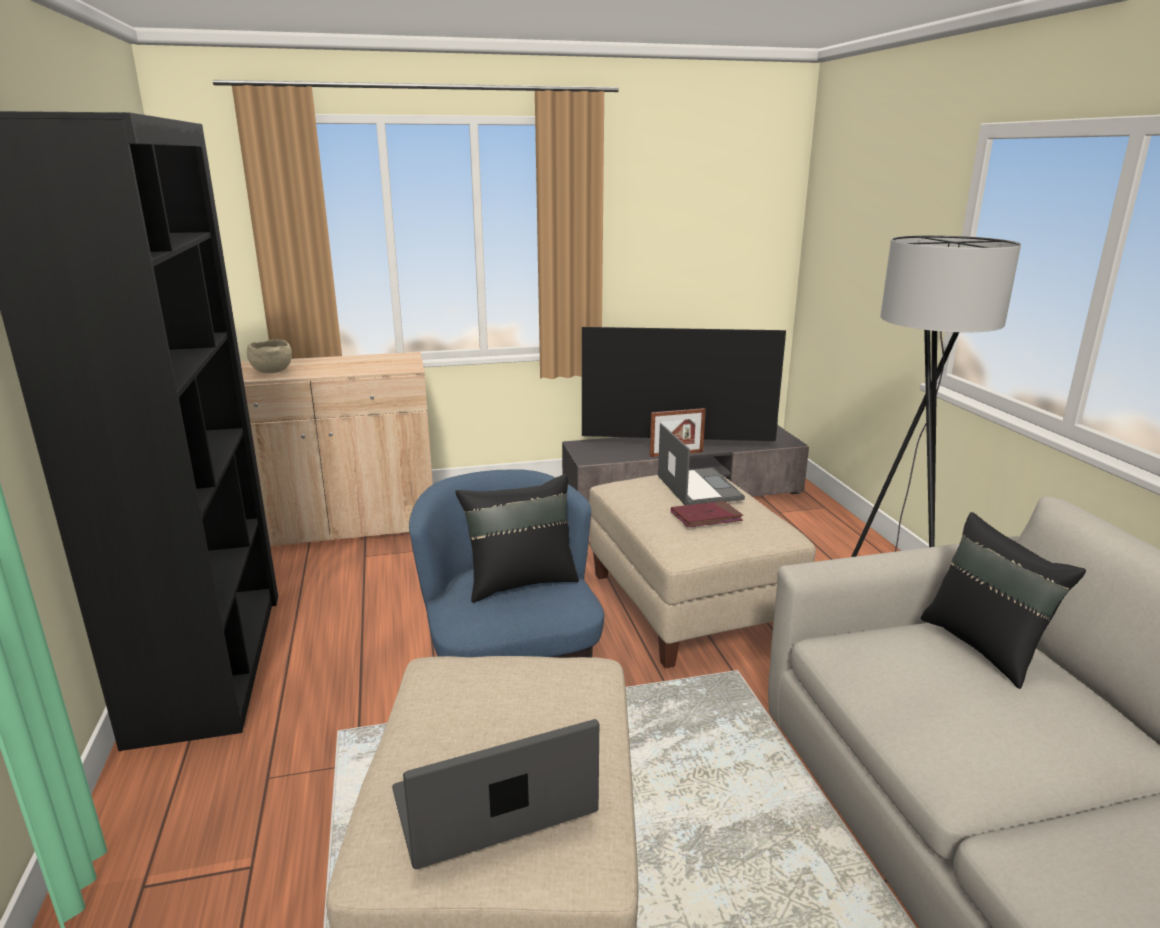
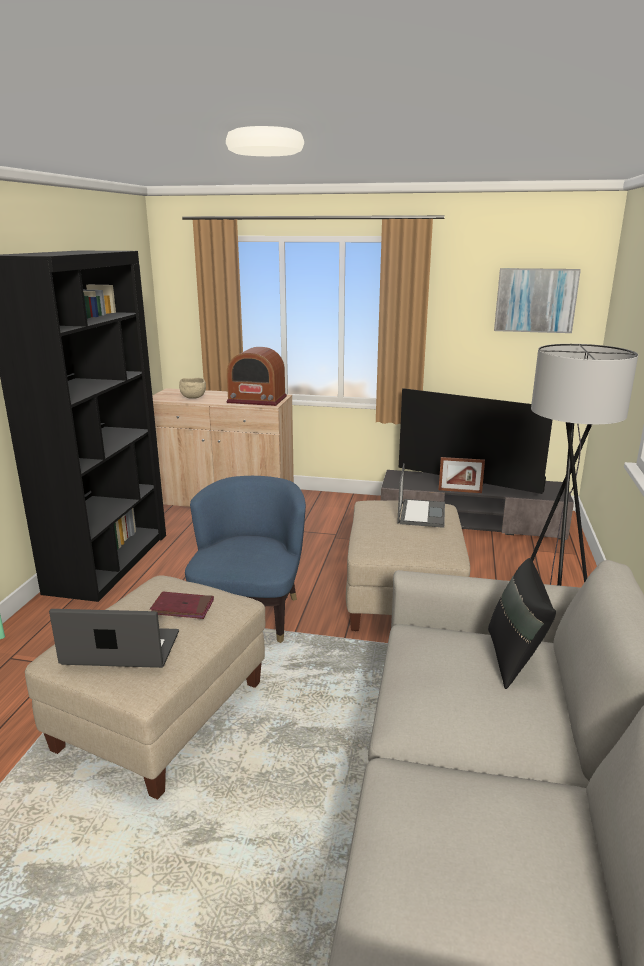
camera: 25 degrees right, 0 degrees up
black pillow [455,474,579,603] -> none
red book [671,501,743,527] -> red book moved to [150,592,214,619]
none -> radio [226,347,287,406]
none -> picture [494,268,581,333]

